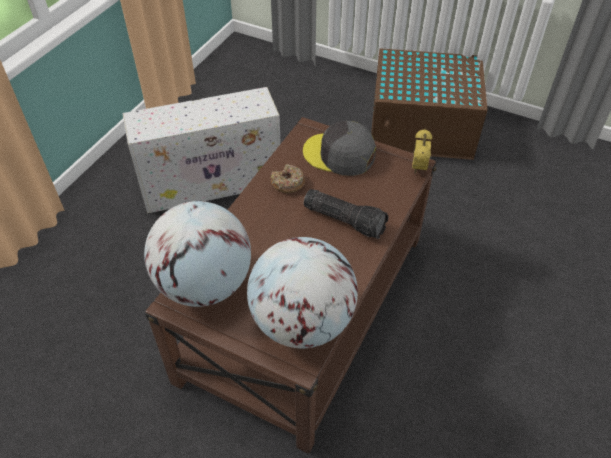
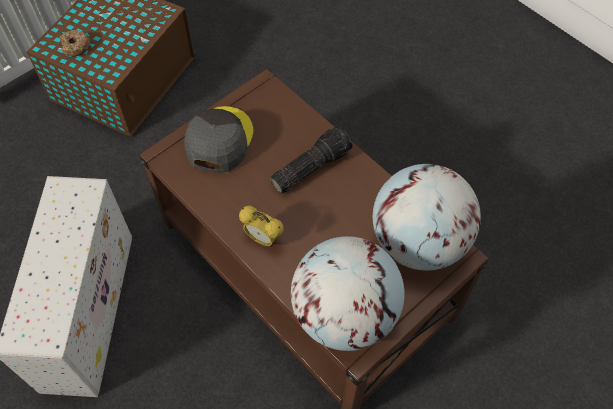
camera: 70 degrees left, 10 degrees up
donut [270,164,305,194] -> donut moved to [60,30,90,57]
grey cap [303,121,376,176] -> grey cap turned 150 degrees clockwise [184,106,254,173]
alarm clock [412,129,432,174] -> alarm clock moved to [239,206,284,247]

